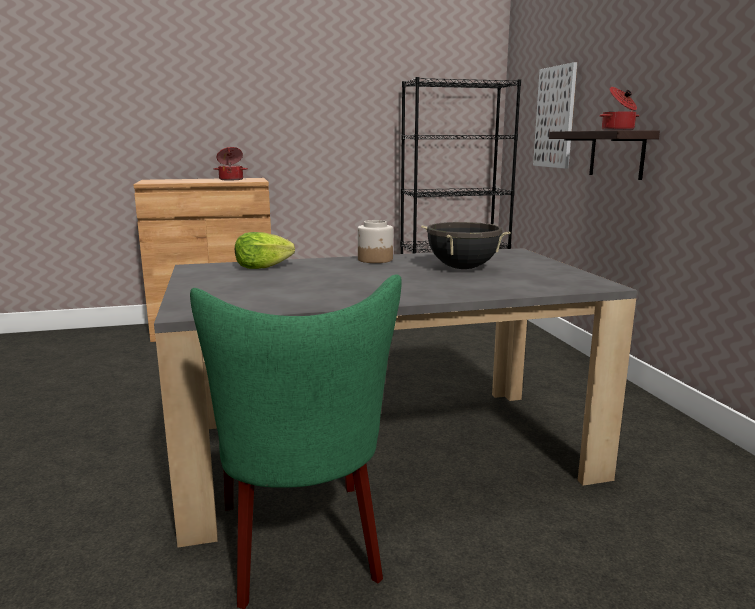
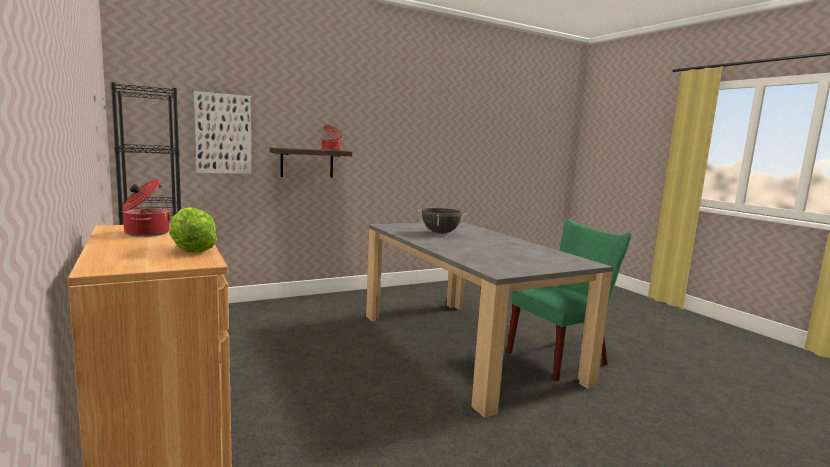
camera: 105 degrees left, 5 degrees down
lettuce [235,232,295,269] -> lettuce moved to [169,207,217,253]
jar [358,220,393,263] -> none

